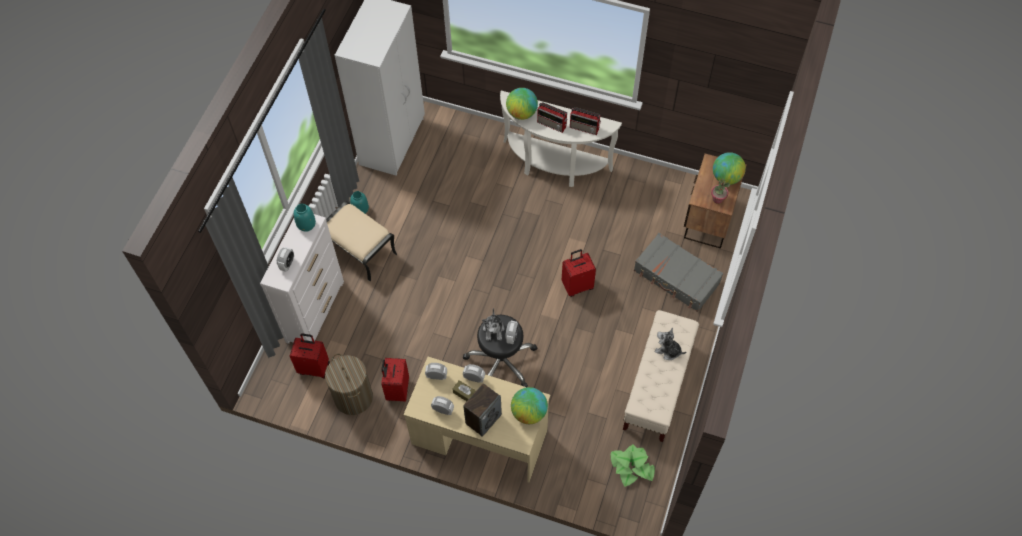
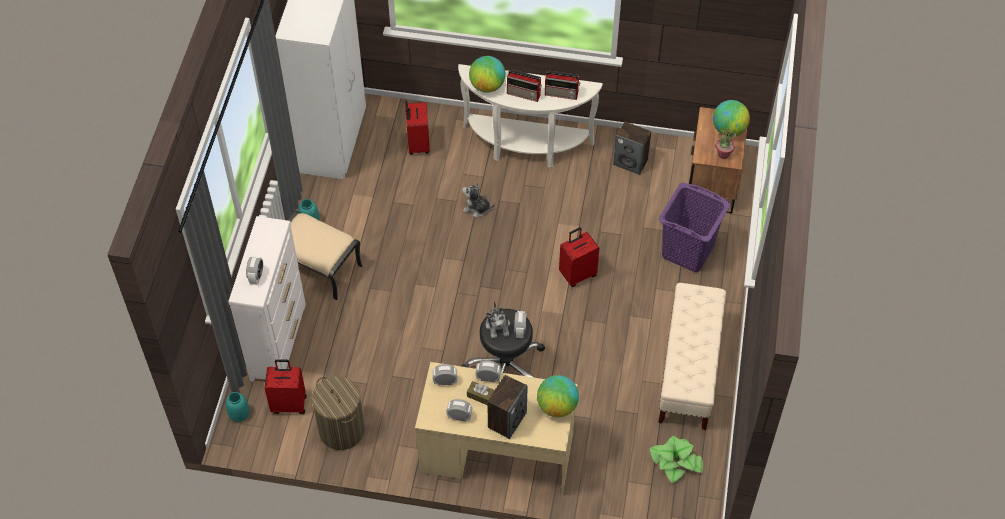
camera: 10 degrees left, 5 degrees down
turquoise vase [294,204,316,232] -> turquoise vase moved to [226,392,250,422]
red suitcase [381,358,409,402] -> red suitcase moved to [405,101,430,155]
grey suitcase [634,233,723,312] -> purple laundry basket [659,183,730,272]
plush toy [654,328,686,360] -> plush toy moved to [462,181,495,217]
none -> speaker [613,122,651,175]

